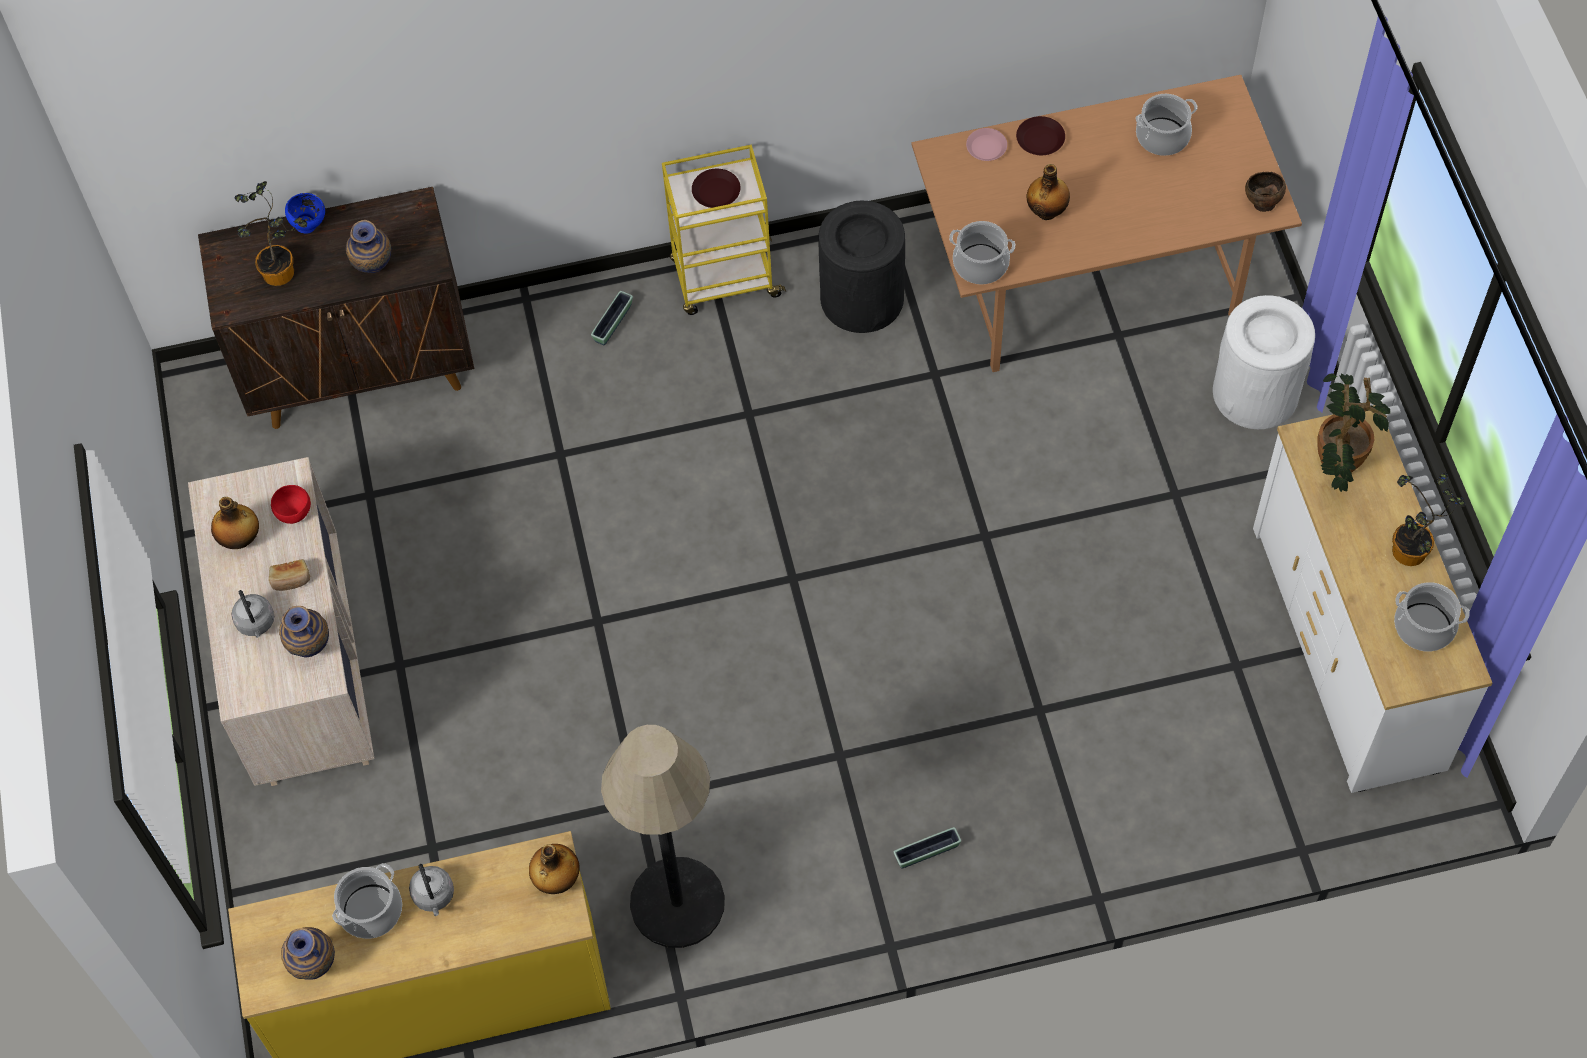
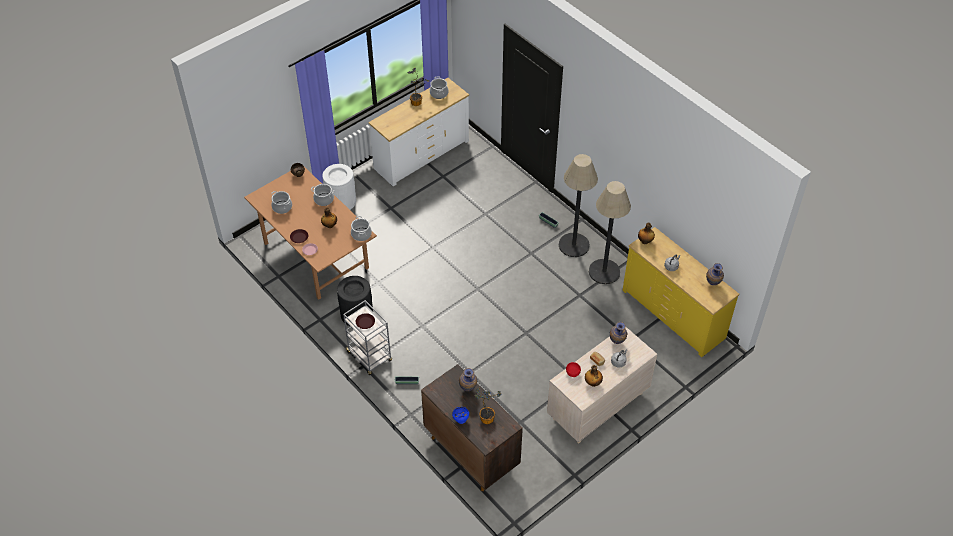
camera: 120 degrees left, 10 degrees down
cooking pot [332,863,402,939] -> cooking pot moved to [311,184,334,206]
yellow cart [662,145,786,315] -> grey cart [343,300,392,375]
potted plant [1318,373,1391,492] -> none
none -> floor lamp [559,154,598,257]

